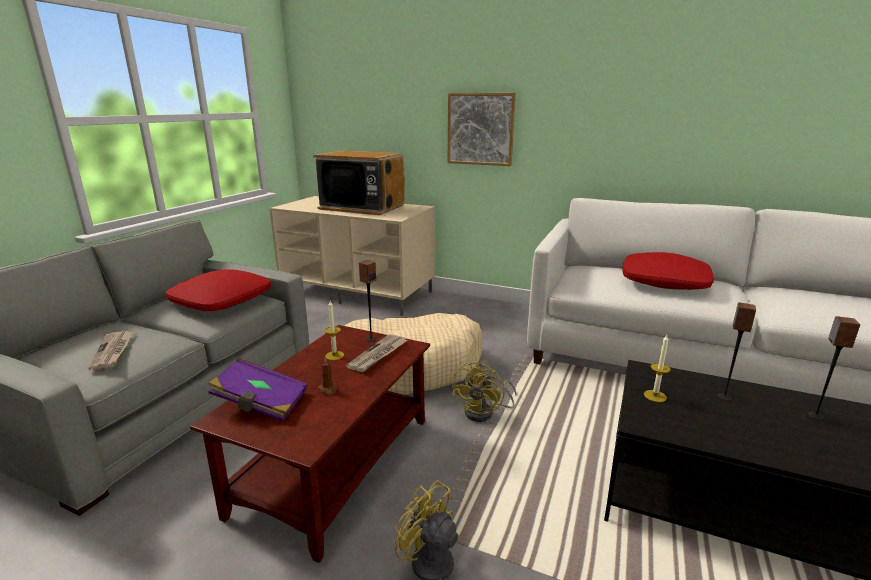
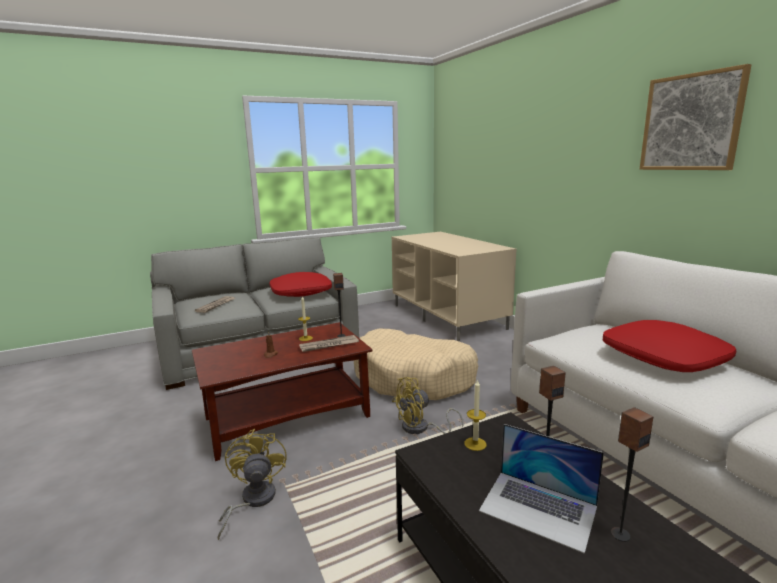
camera: 40 degrees right, 5 degrees down
purple book [208,358,307,422] -> none
television [313,151,405,215] -> none
picture [447,93,516,166] -> picture moved to [640,64,752,170]
none -> laptop [479,424,604,554]

